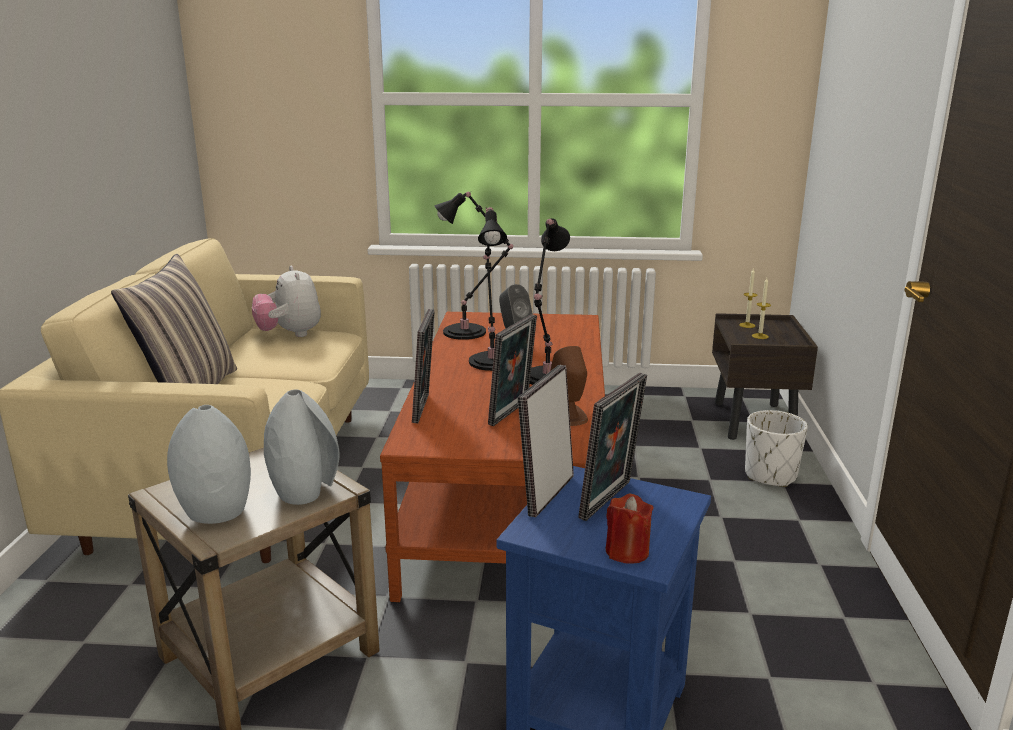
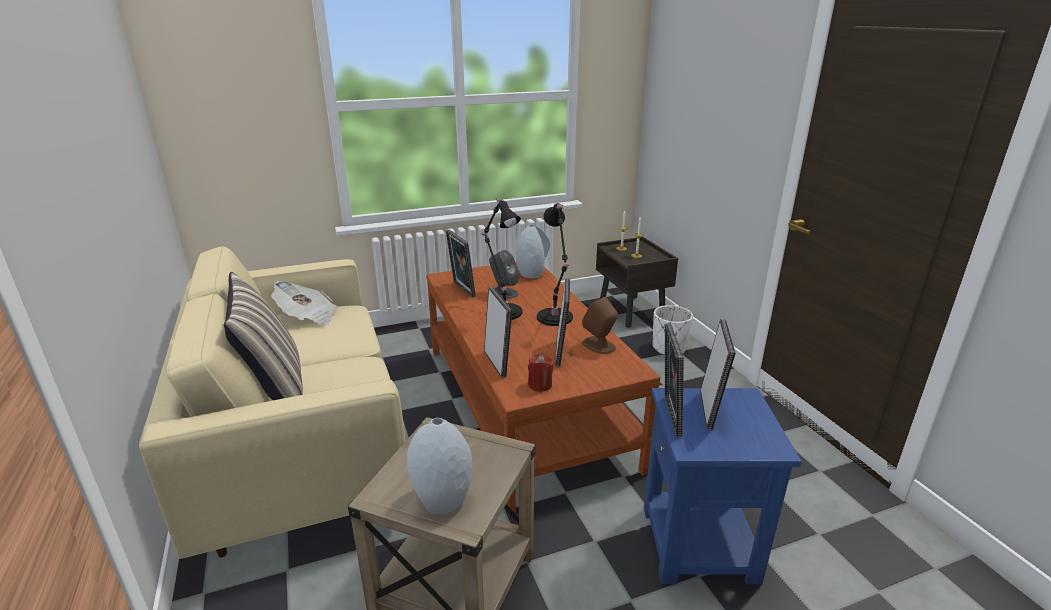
camera: 25 degrees left, 5 degrees up
plush toy [252,266,321,337] -> newspaper [271,281,337,325]
grey vase [264,389,339,505] -> grey vase moved to [515,225,550,278]
black table lamp [434,192,514,340] -> picture frame [446,230,476,298]
red candle [605,494,653,564] -> red candle moved to [528,353,553,392]

